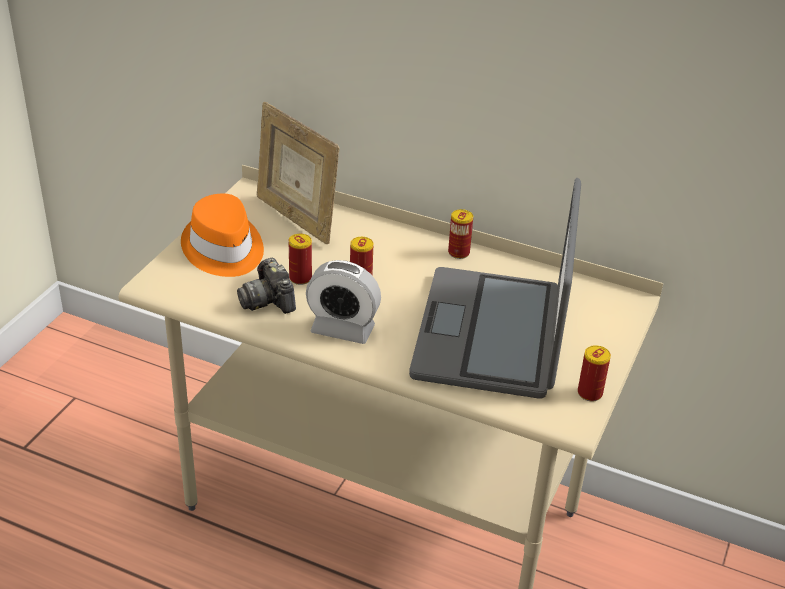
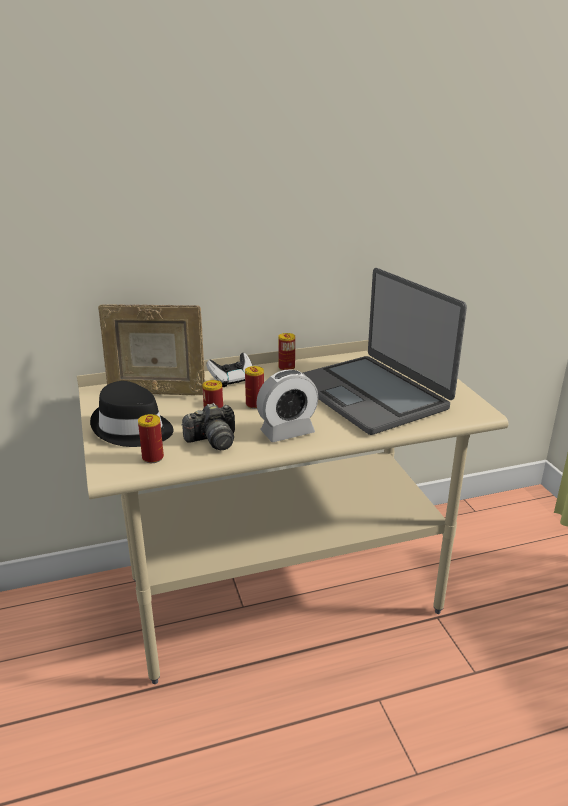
camera: 40 degrees left, 10 degrees down
orange hat [181,193,264,277] -> black hat [90,381,173,447]
camera [237,258,296,314] -> camera turned 45 degrees counterclockwise [182,403,235,450]
can [578,345,611,401] -> can moved to [138,414,164,463]
none -> game controller [206,353,252,387]

